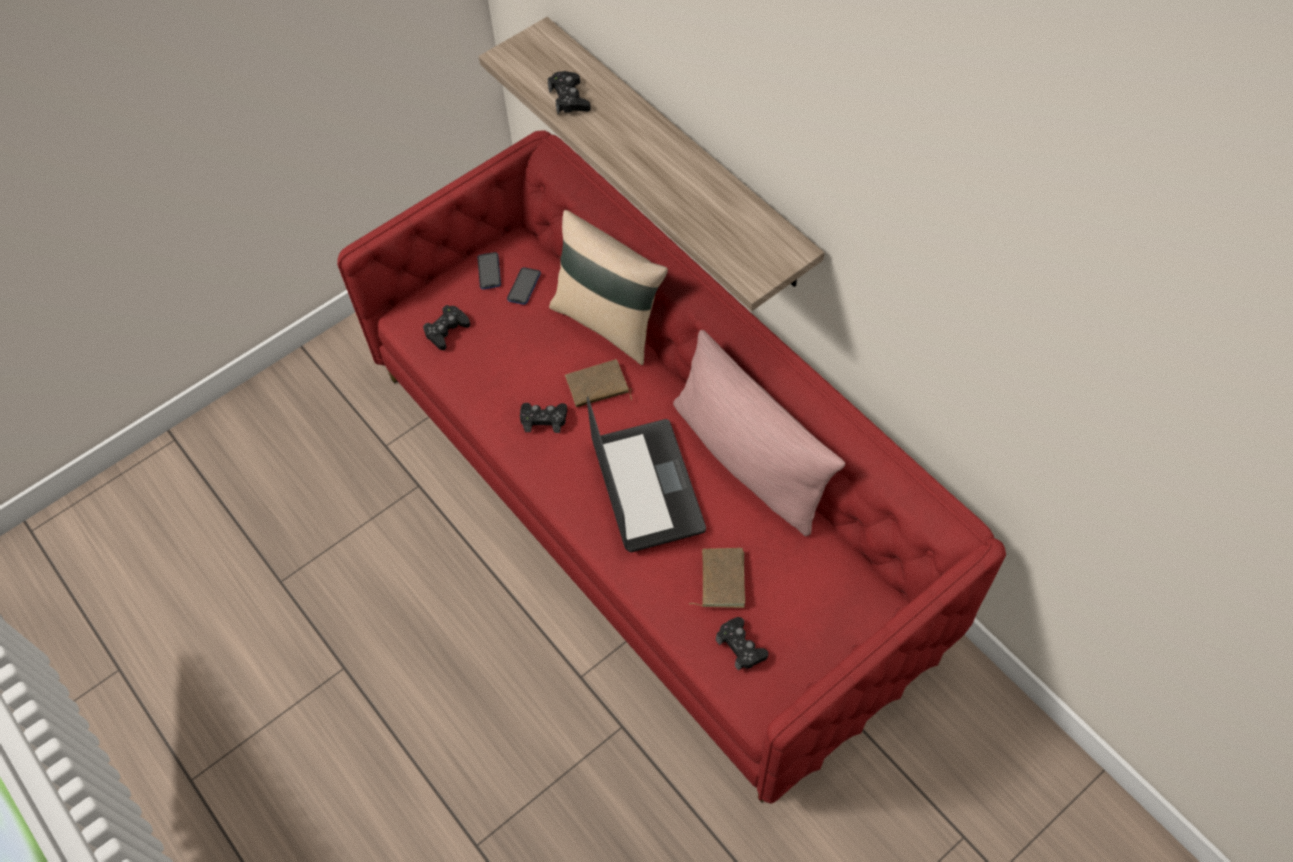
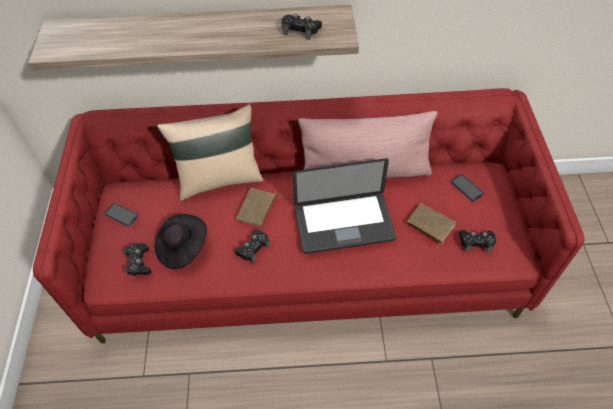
camera: 55 degrees left, 5 degrees down
phone [507,267,541,305] -> phone moved to [451,174,484,202]
black game controller [547,71,591,114] -> black game controller moved to [282,14,322,40]
laptop [587,396,706,552] -> laptop turned 150 degrees clockwise [292,158,396,254]
none -> black hat [155,214,207,269]

